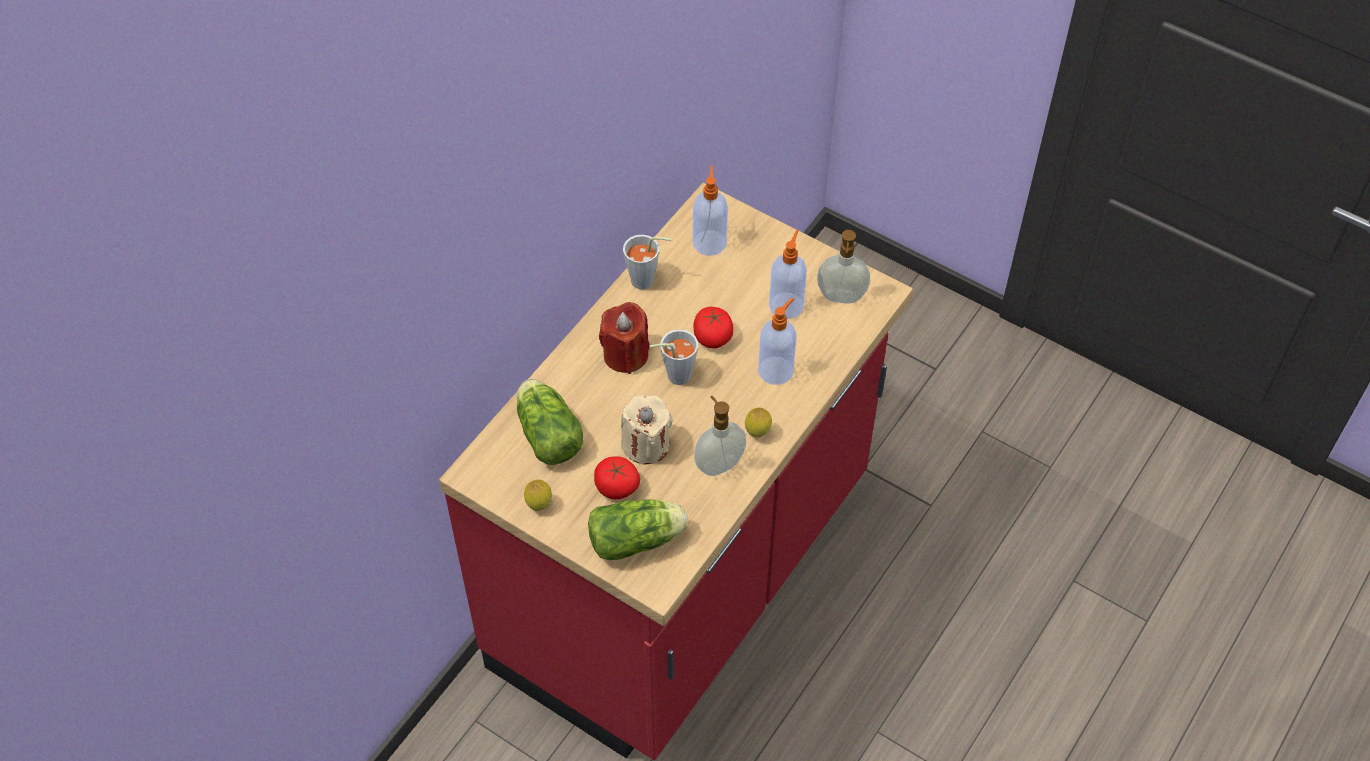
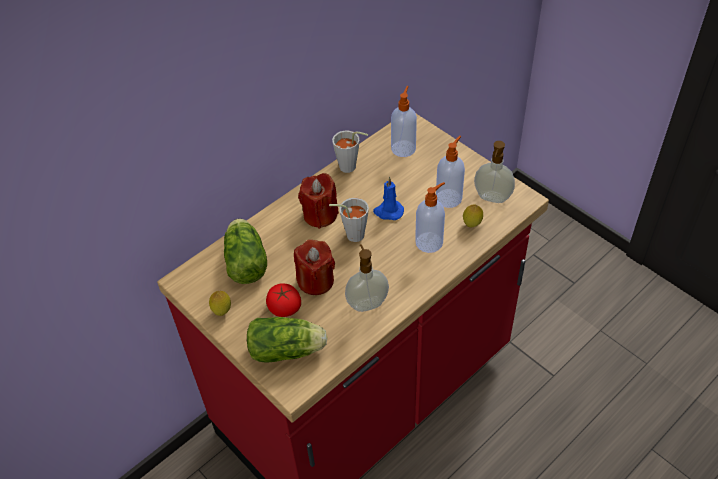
camera: 15 degrees right, 5 degrees down
beige candle [621,395,673,464] -> red candle [294,240,335,295]
tomato [693,307,734,348] -> blue candle [373,177,404,220]
lemon [745,407,772,437] -> lemon moved to [463,205,483,227]

